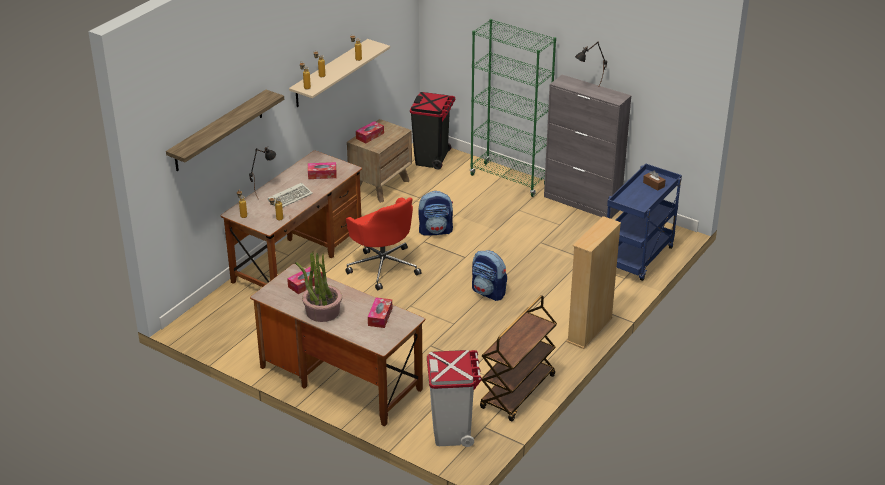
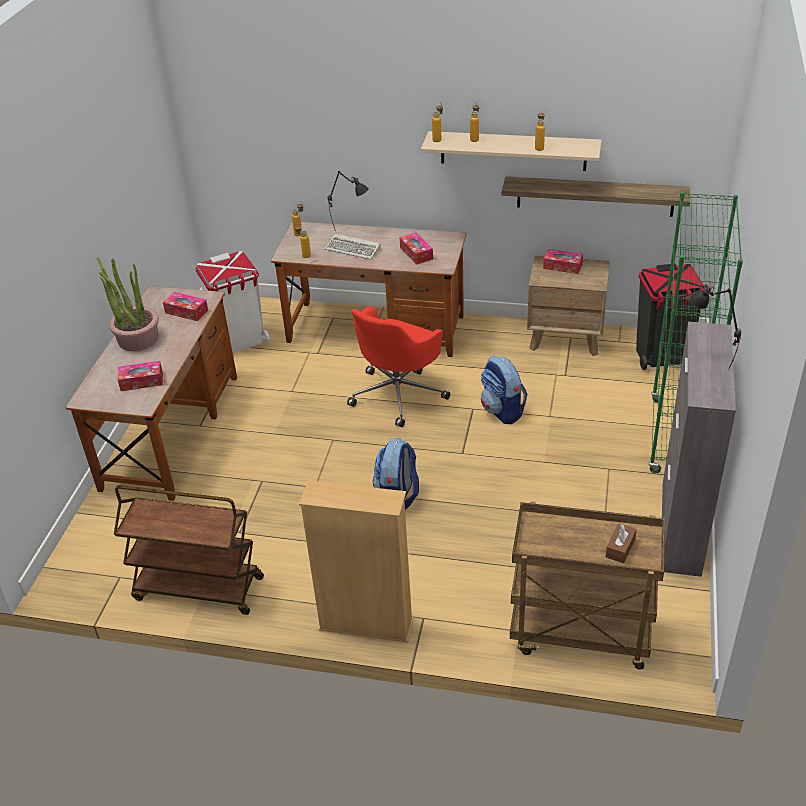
camera: 70 degrees right, 5 degrees up
shelf [166,90,284,171] -> shelf moved to [502,176,690,217]
white trash can [427,350,482,447] -> white trash can moved to [196,251,270,353]
blue cart [607,164,682,281] -> brown cart [510,501,665,670]

